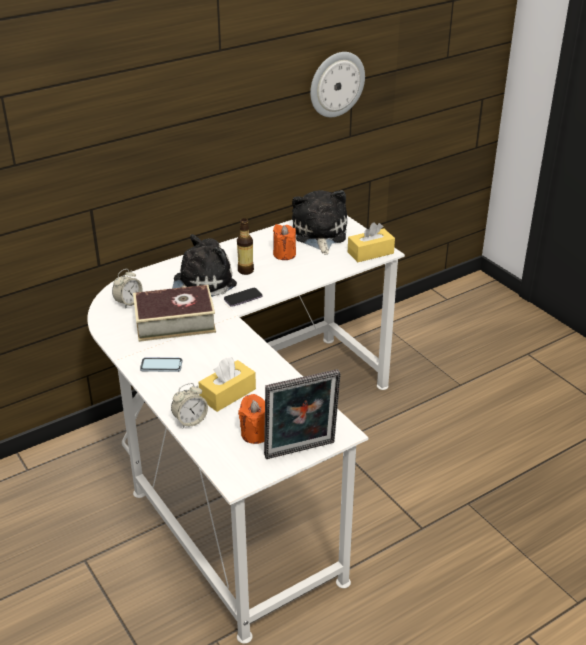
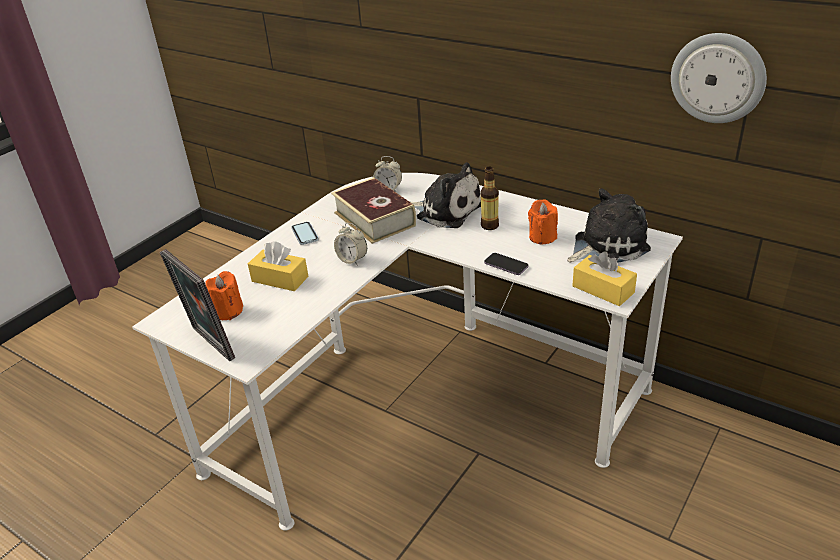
camera: 70 degrees right, 0 degrees up
alarm clock [171,383,208,428] -> alarm clock moved to [334,223,367,266]
phone [224,288,262,307] -> phone moved to [484,253,528,275]

